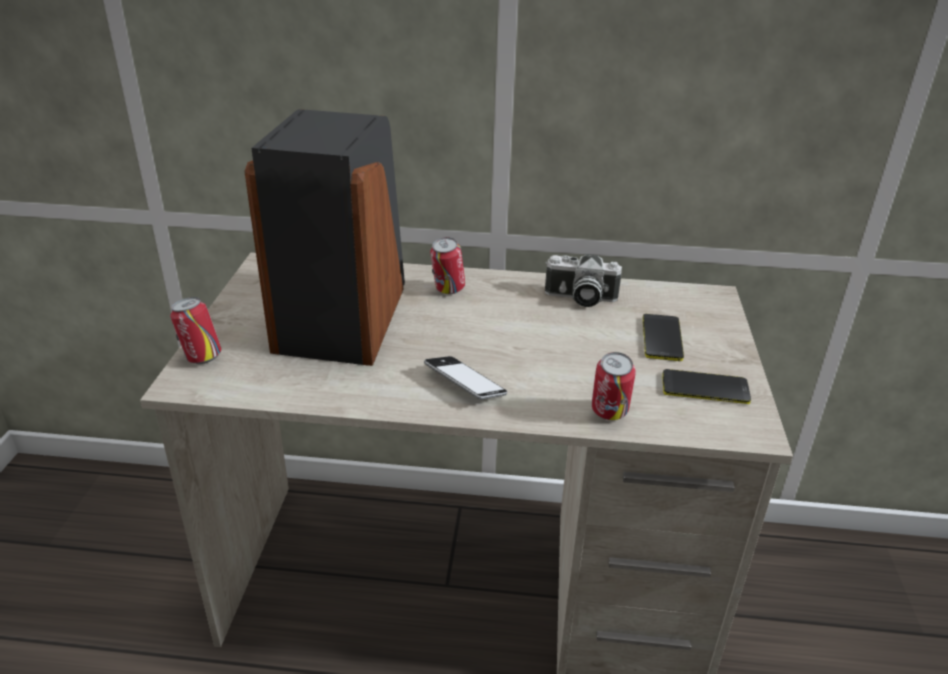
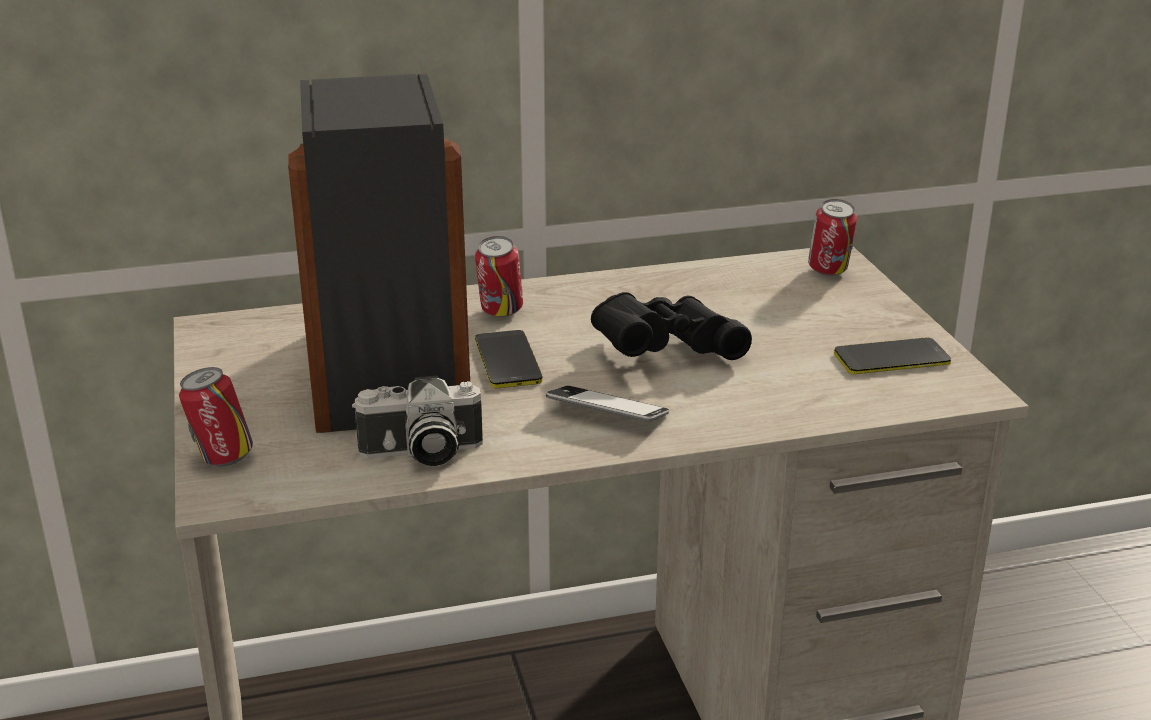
camera: 20 degrees left, 5 degrees down
camera [545,254,622,307] -> camera moved to [352,375,483,466]
can [592,352,636,420] -> can moved to [808,199,857,276]
phone [643,314,684,361] -> phone moved to [475,330,543,388]
none -> black binoculars [591,292,752,360]

